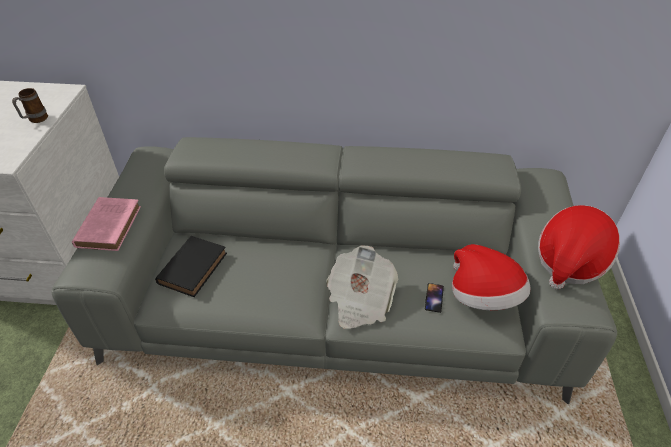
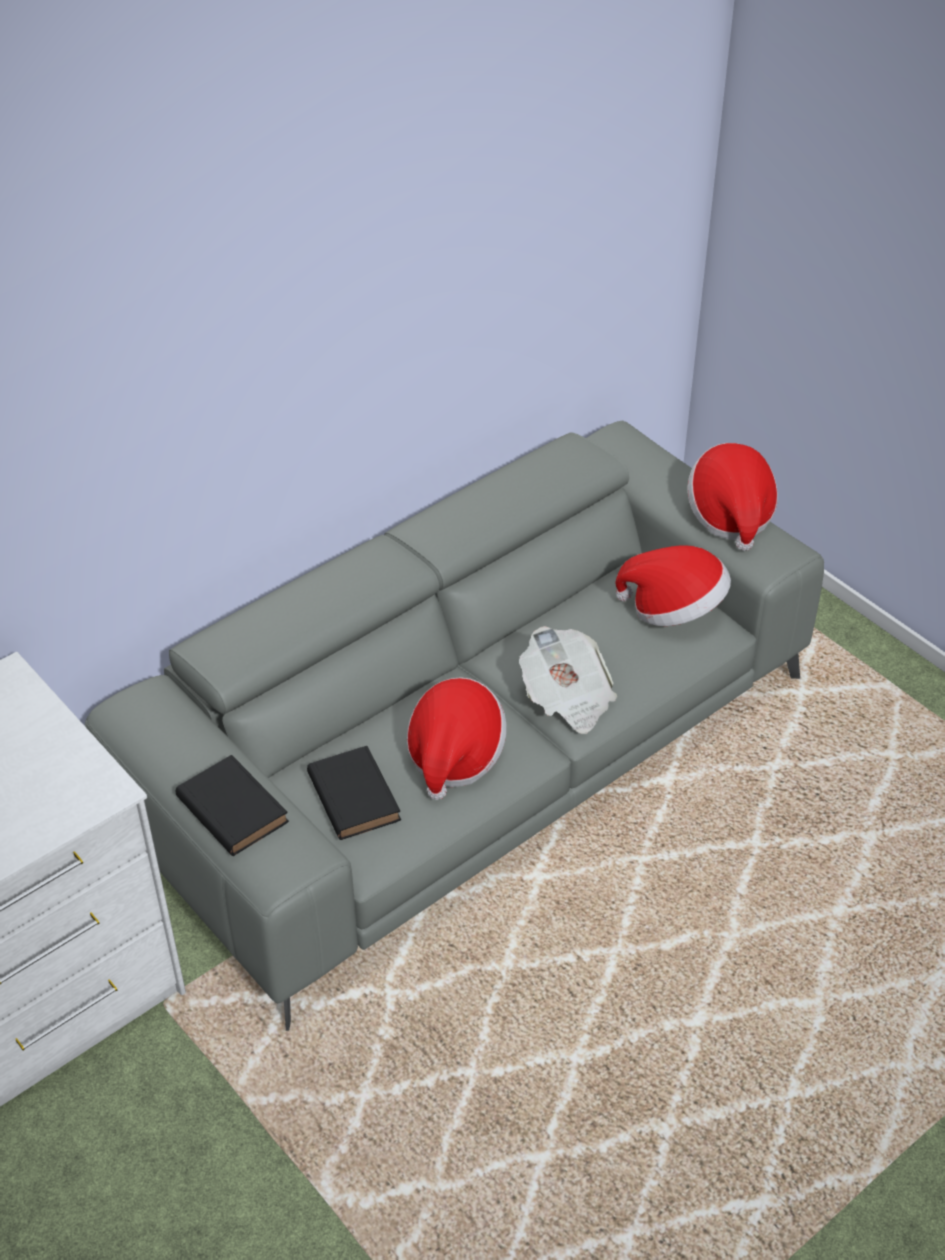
camera: 45 degrees left, 0 degrees up
mug [12,88,48,123] -> none
pink book [72,197,141,251] -> black book [176,755,289,856]
phone [425,283,444,313] -> none
none -> hat [407,677,507,800]

